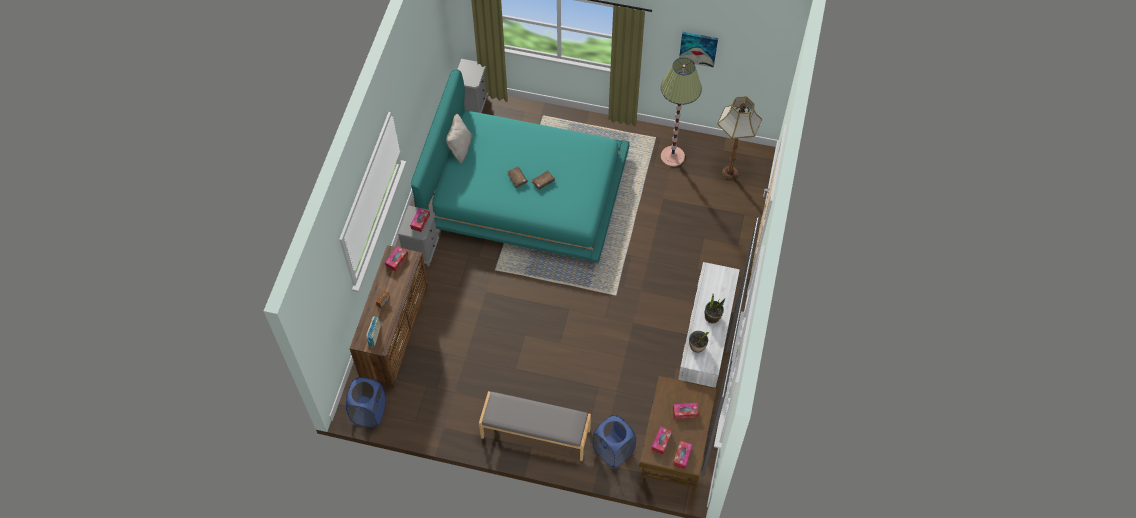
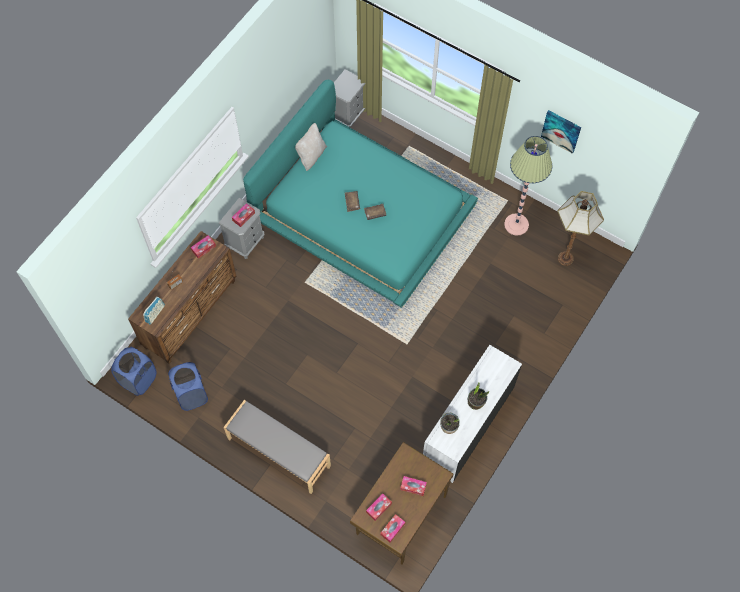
camera: 20 degrees right, 5 degrees up
blue laundry basket [593,415,636,468] -> blue laundry basket moved to [168,362,208,411]

